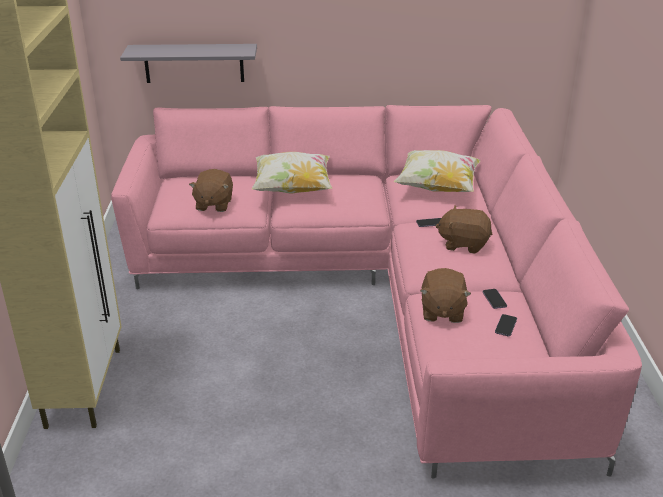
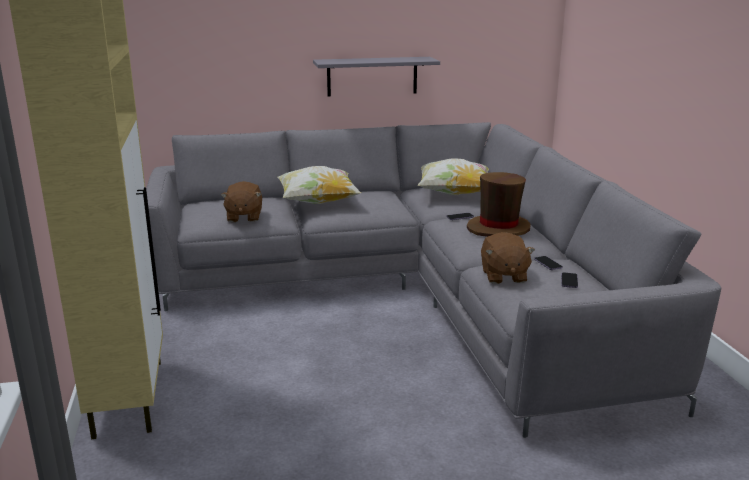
camera: 10 degrees left, 10 degrees down
pink sofa [111,105,642,479] -> grey sofa [146,122,721,438]
grey shelf [120,44,257,83] -> grey shelf moved to [313,57,440,97]
brown plush toy [436,205,492,254] -> brown hat [467,172,531,237]

